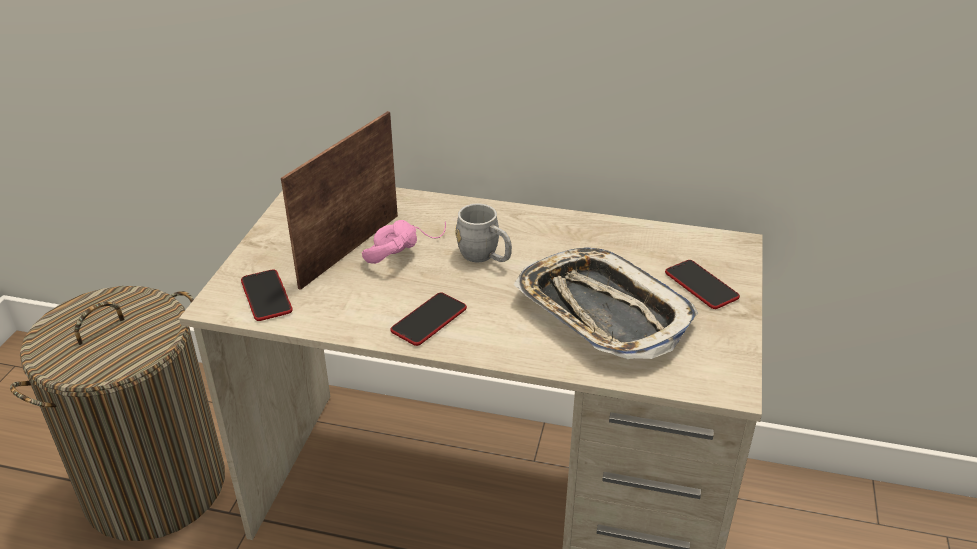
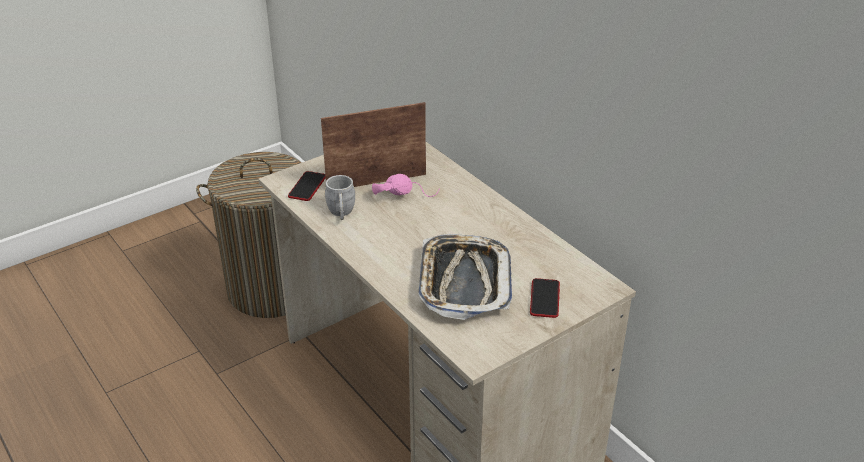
camera: 40 degrees right, 0 degrees up
phone [390,292,467,346] -> none
grey mug [455,204,512,262] -> grey mug moved to [325,175,355,220]

